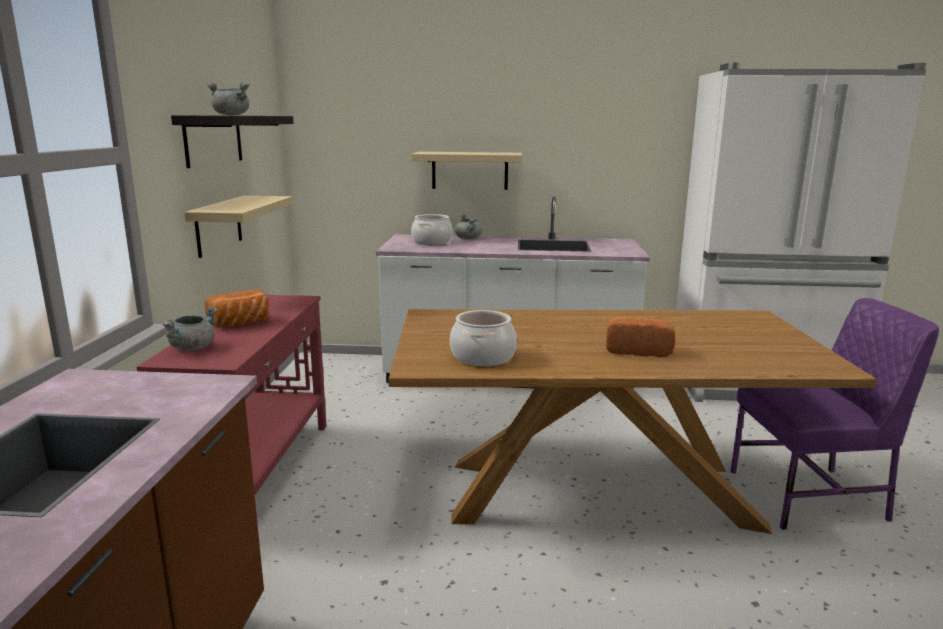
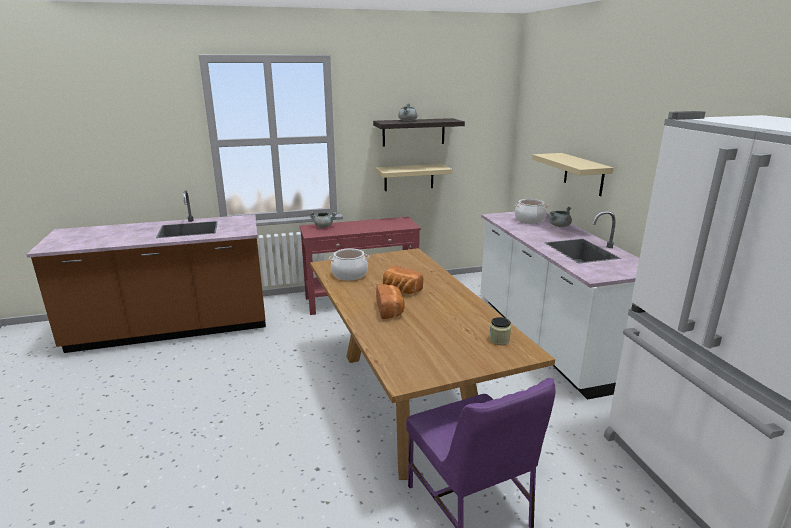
camera: 70 degrees right, 5 degrees up
bread [205,289,269,327] -> bread moved to [383,266,423,294]
none -> jar [489,317,511,345]

